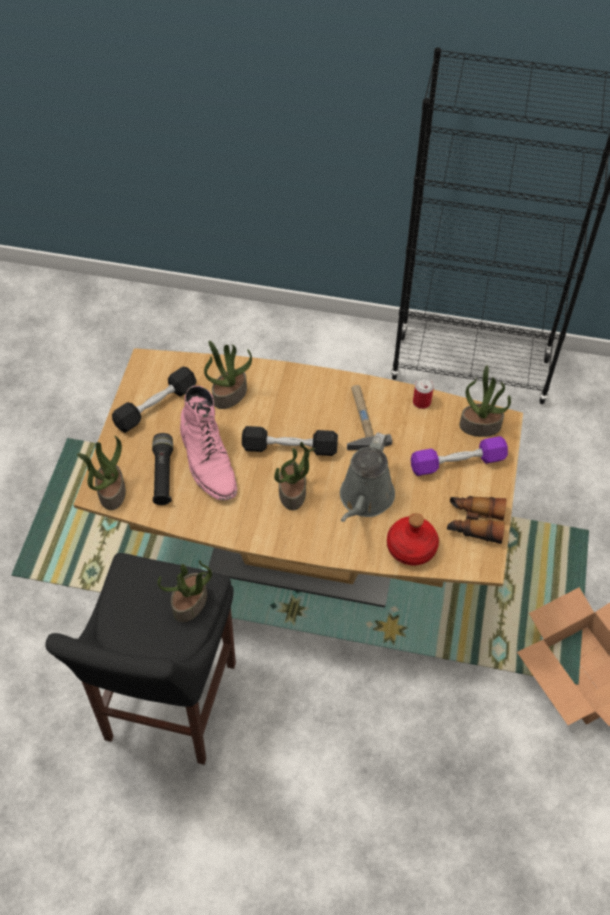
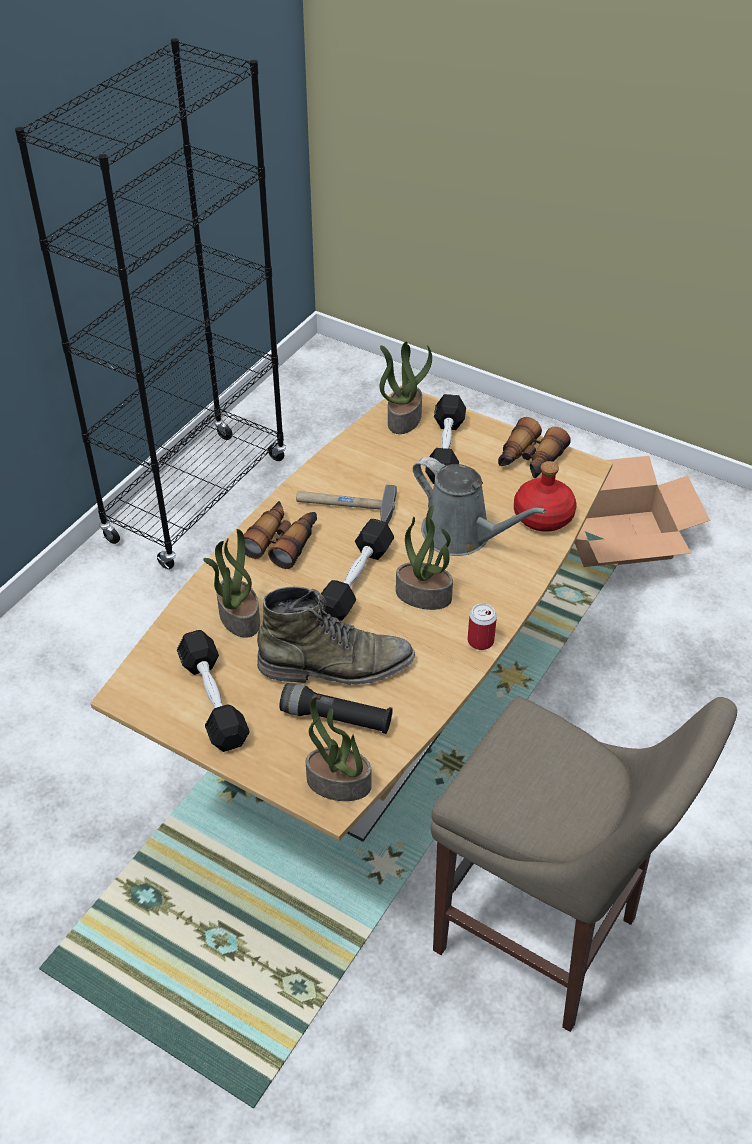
camera: 70 degrees left, 10 degrees down
black stool [45,553,236,765] -> beige stool [431,696,737,1032]
potted plant [158,560,212,622] -> none
pink boot [180,385,238,500] -> green boot [257,586,415,685]
purple dumbbell [411,436,508,476] -> black dumbbell [425,394,466,484]
can [413,377,434,409] -> can moved to [468,603,497,650]
none -> binoculars [244,501,317,569]

